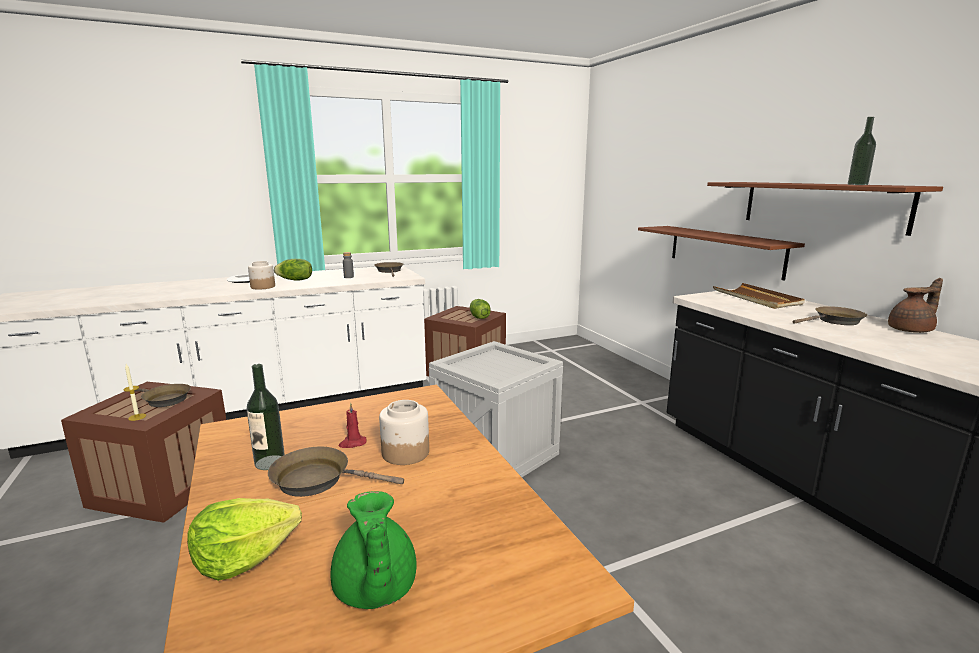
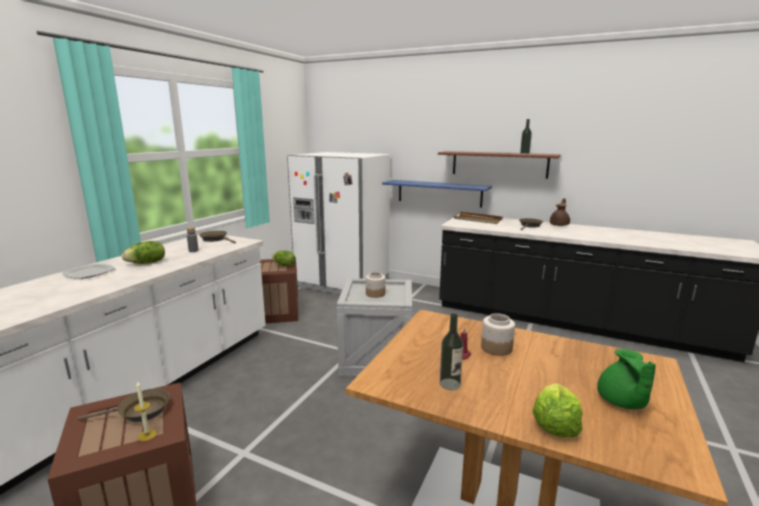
camera: 40 degrees left, 0 degrees up
jar [248,261,275,290] -> jar moved to [366,272,386,298]
brown frying pan [268,447,404,497] -> none
green teapot [330,491,417,609] -> green teapot turned 60 degrees clockwise [597,349,656,409]
brown shelf [638,226,805,281] -> blue shelf [382,180,492,208]
none -> white fridge [287,152,390,295]

